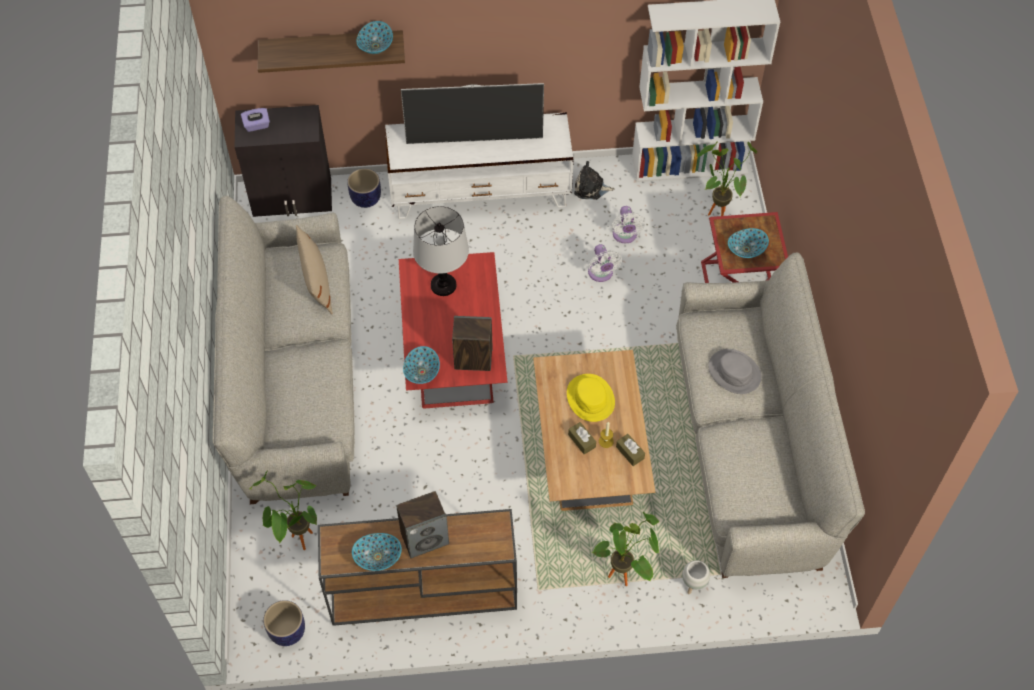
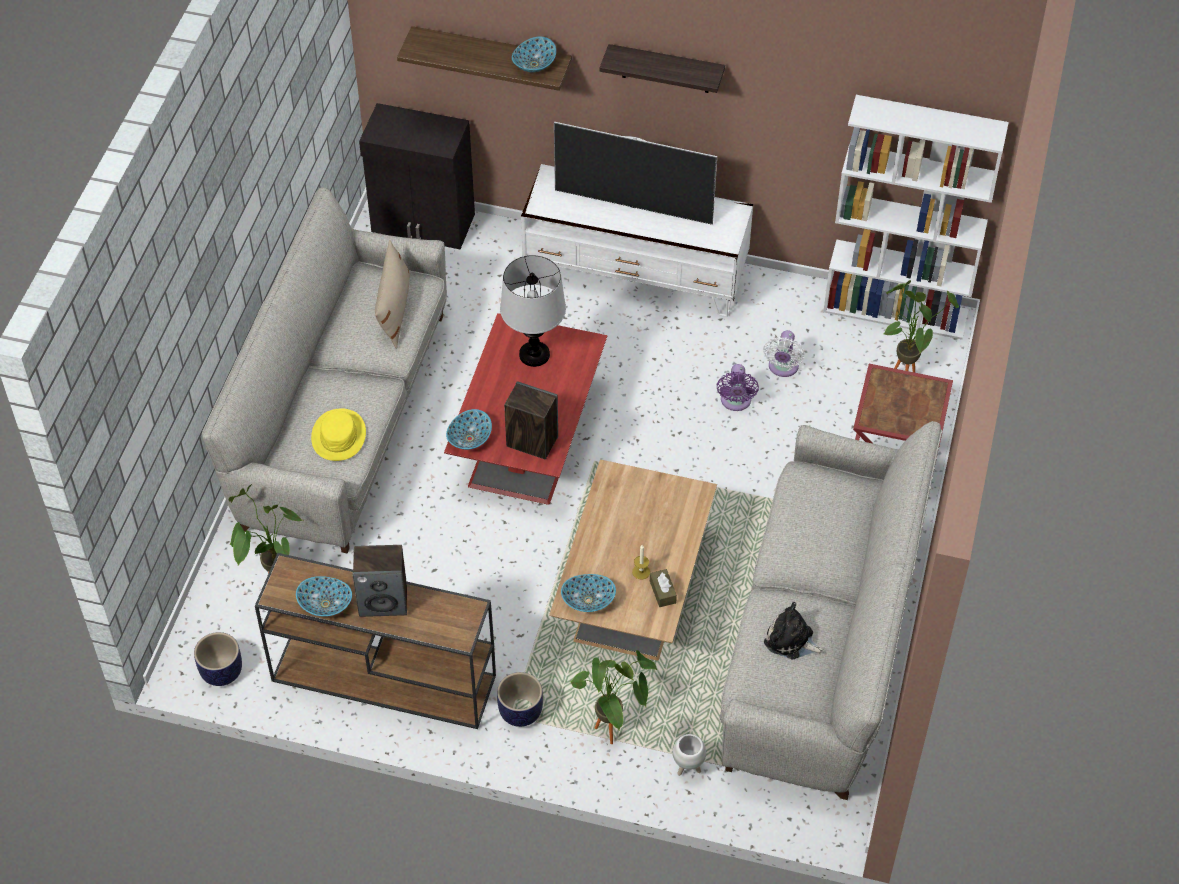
camera: 20 degrees right, 5 degrees down
purple tissue box [241,108,270,132] -> none
planter [347,169,381,208] -> planter moved to [497,672,543,727]
yellow hat [567,374,615,422] -> yellow hat moved to [311,408,366,461]
brown tissue box [568,422,596,454] -> none
plush toy [574,161,615,200] -> plush toy moved to [764,602,824,659]
white fan [588,244,622,282] -> purple fan [716,364,759,411]
grey hat [708,349,762,394] -> none
bowl [728,228,769,258] -> bowl moved to [561,574,616,612]
none -> shelf [600,44,725,93]

